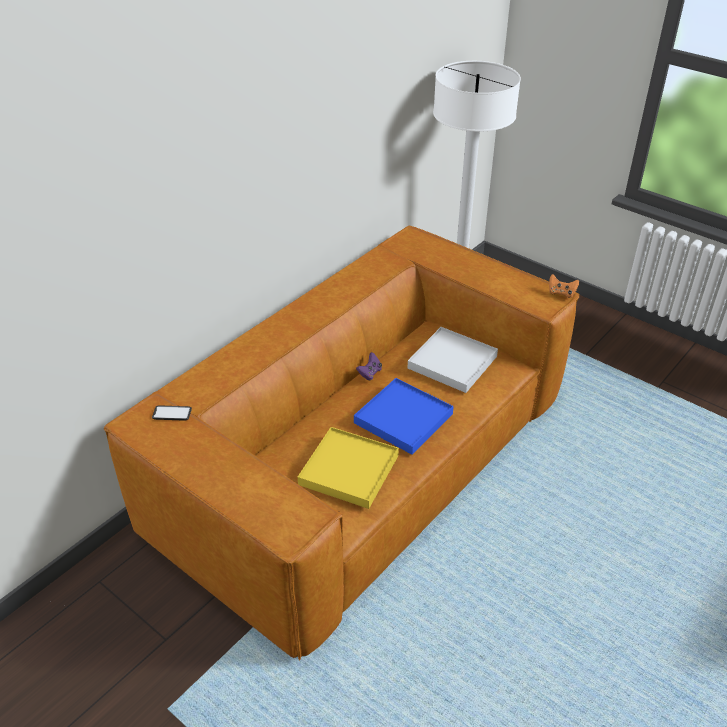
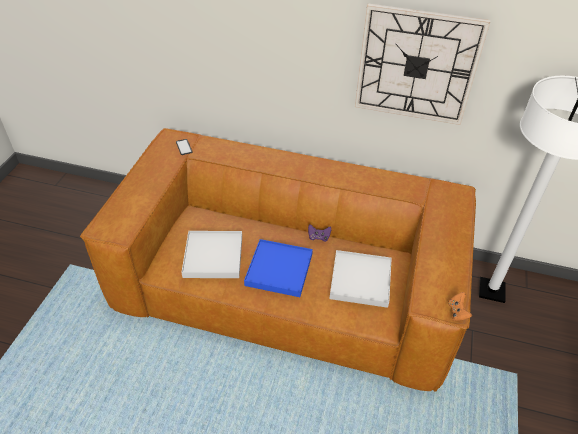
camera: 65 degrees right, 5 degrees up
yellow tray [298,427,399,509] -> white tray [182,231,242,278]
none -> wall clock [355,3,490,125]

